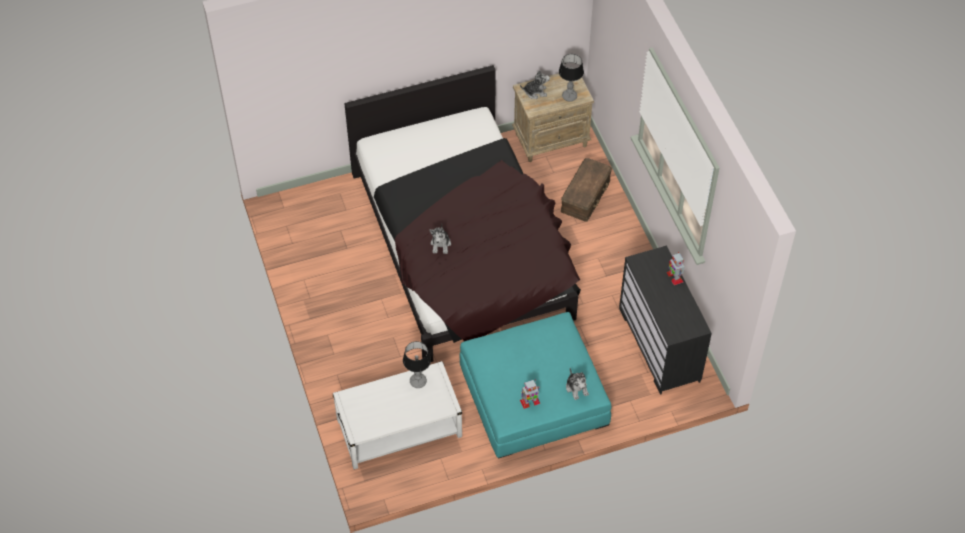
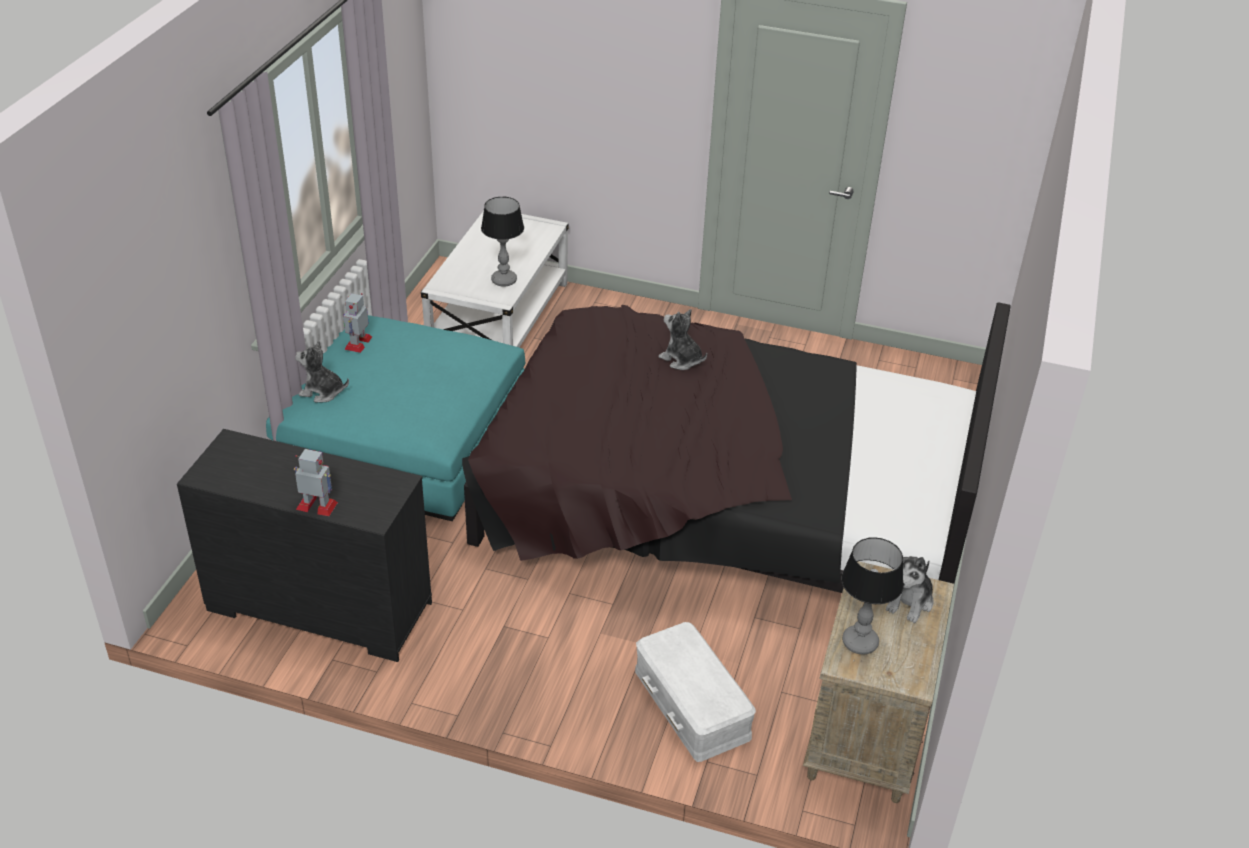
camera: 125 degrees right, 15 degrees down
brown storage box [561,158,612,222] -> white storage box [635,622,756,762]

